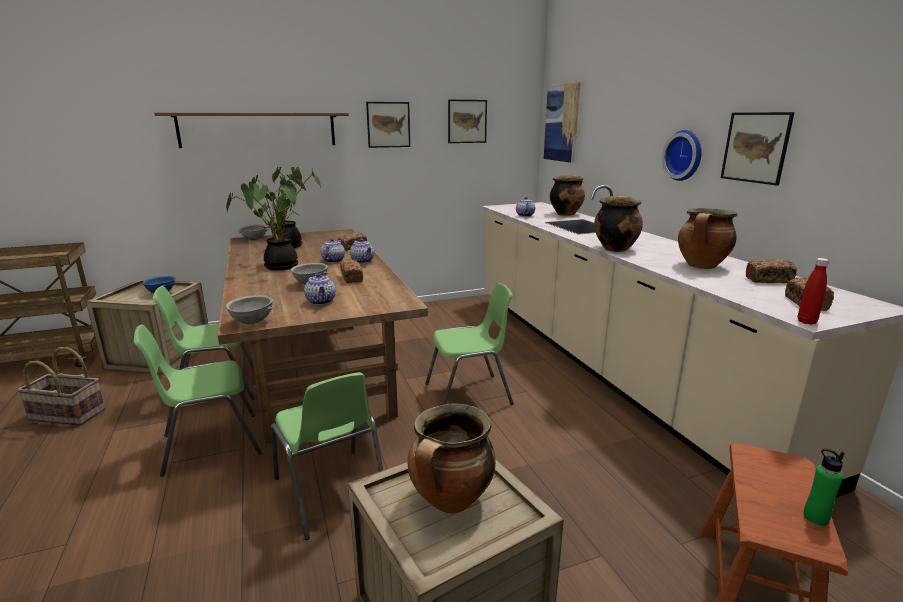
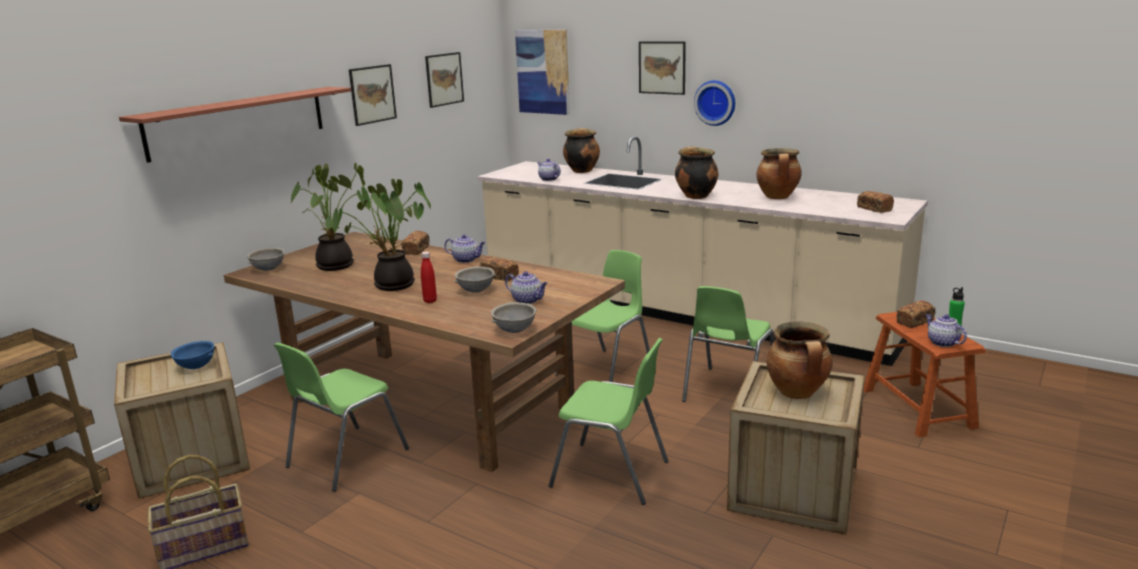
camera: 35 degrees left, 0 degrees up
green chair [134,324,262,477] -> green chair moved to [682,286,774,402]
teapot [321,238,345,263] -> teapot moved to [925,314,967,347]
picture [721,112,795,185] -> picture moved to [639,41,686,95]
bread [746,259,797,283] -> bread moved to [896,300,935,328]
red bottle [798,258,829,325] -> red bottle moved to [421,252,437,303]

